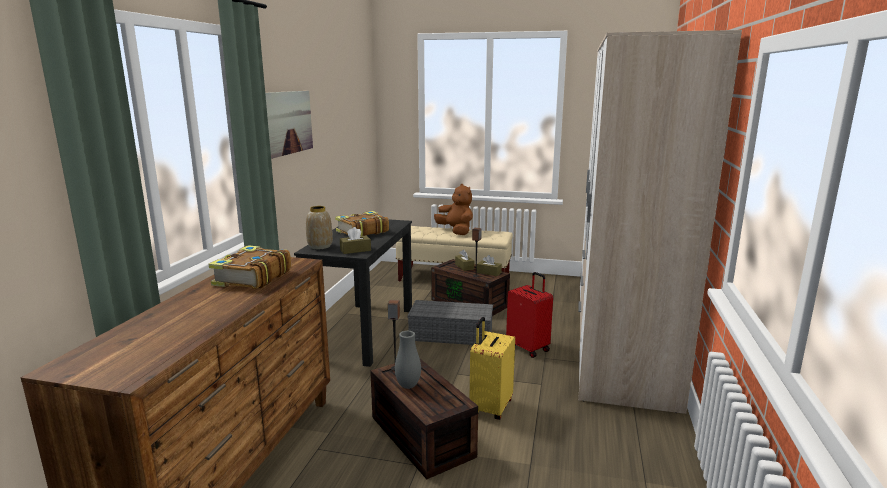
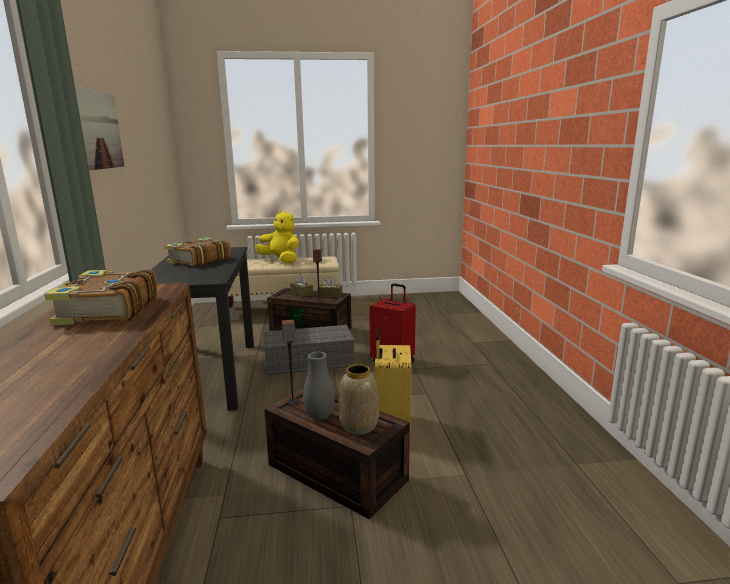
camera: 20 degrees left, 0 degrees up
vase [306,206,333,249] -> vase moved to [338,364,379,435]
brown tissue box [340,227,371,254] -> none
brown plush toy [434,184,473,235] -> yellow plush toy [255,211,299,263]
wardrobe [578,30,742,414] -> none

